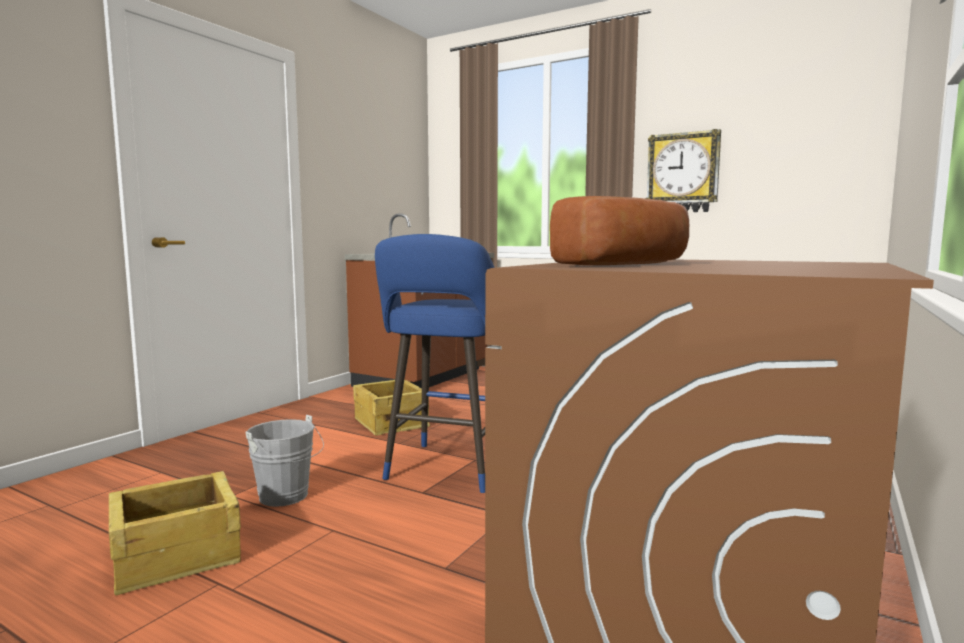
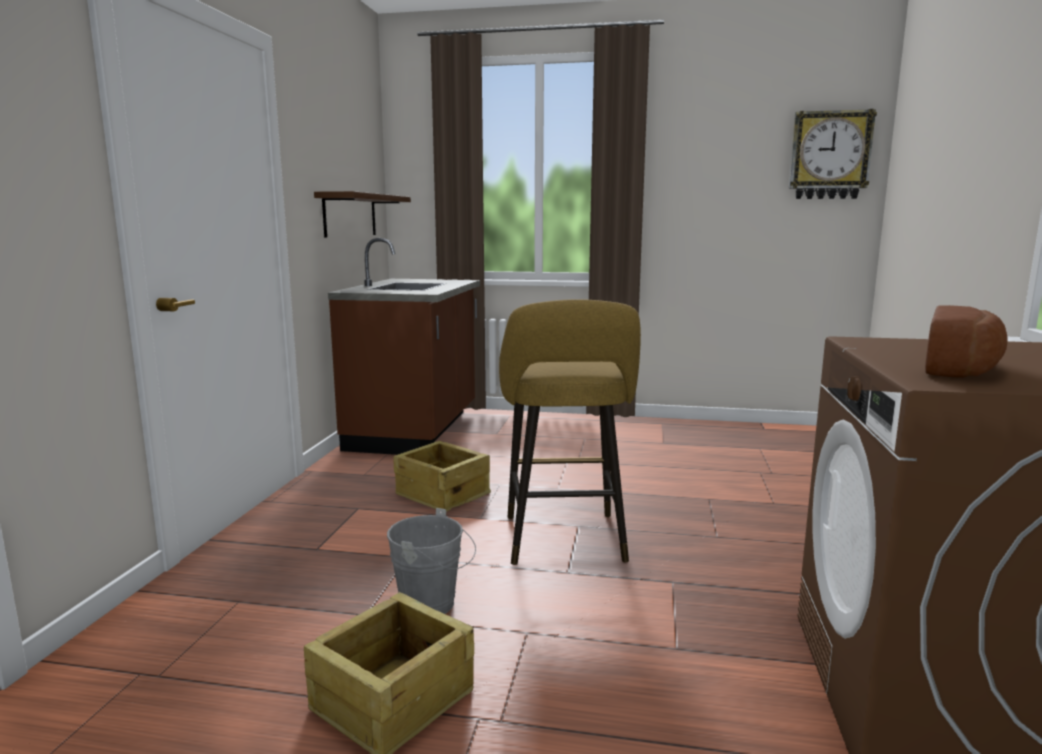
camera: 20 degrees left, 5 degrees up
blue stool [375,234,495,493] -> yellow stool [499,299,641,565]
wall clock [646,129,721,212] -> wall clock moved to [789,109,877,199]
none -> brown shelf [314,191,411,238]

